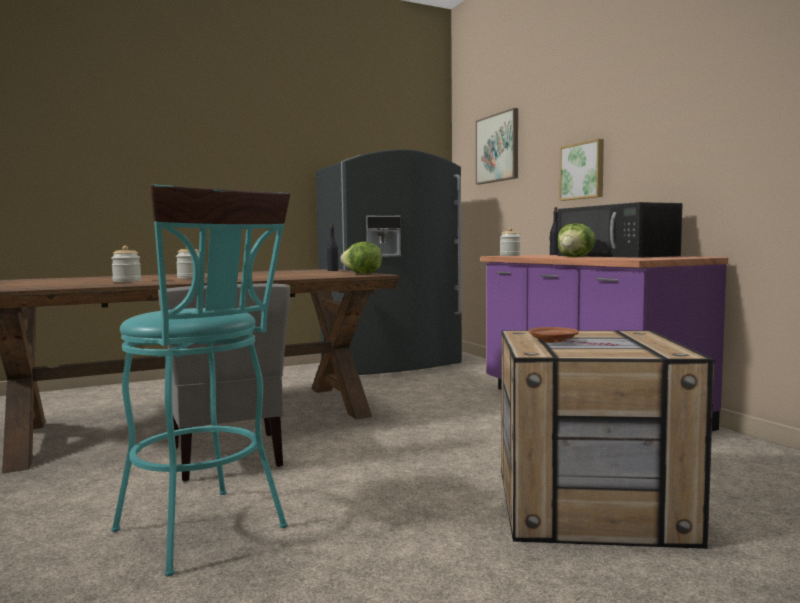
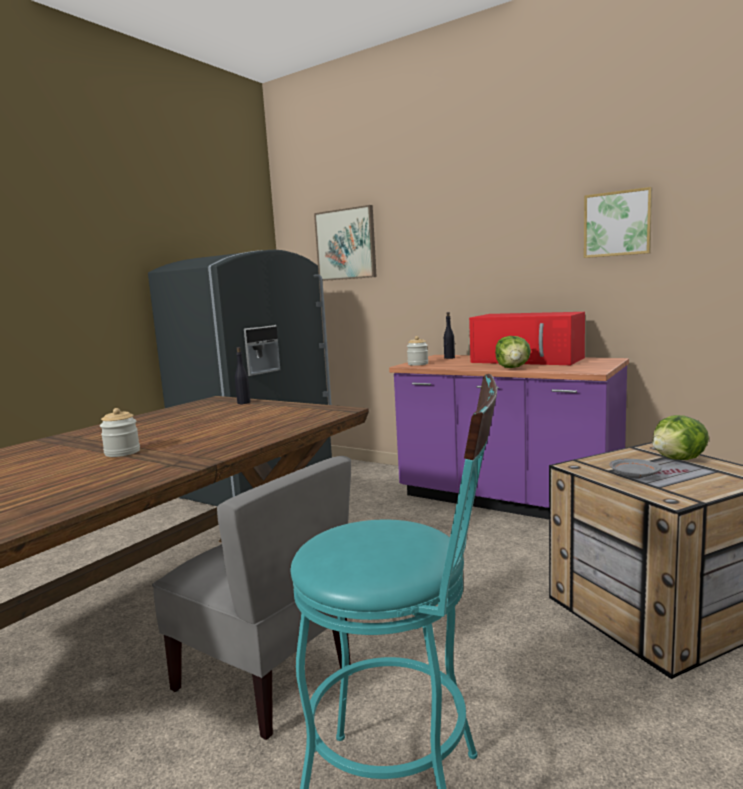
camera: 30 degrees left, 5 degrees up
jar [111,246,141,282] -> none
lettuce [340,241,382,274] -> lettuce moved to [652,415,709,460]
brown plate [529,327,579,343] -> grey plate [609,459,661,479]
black microwave [558,202,682,258] -> red microwave [469,312,585,365]
picture [559,139,604,201] -> picture moved to [584,187,652,258]

